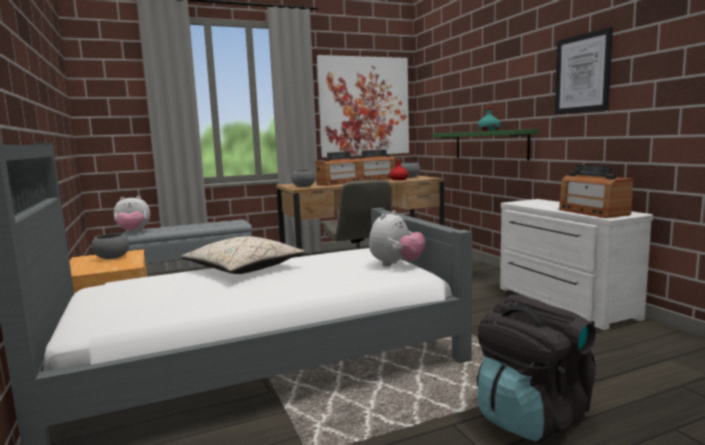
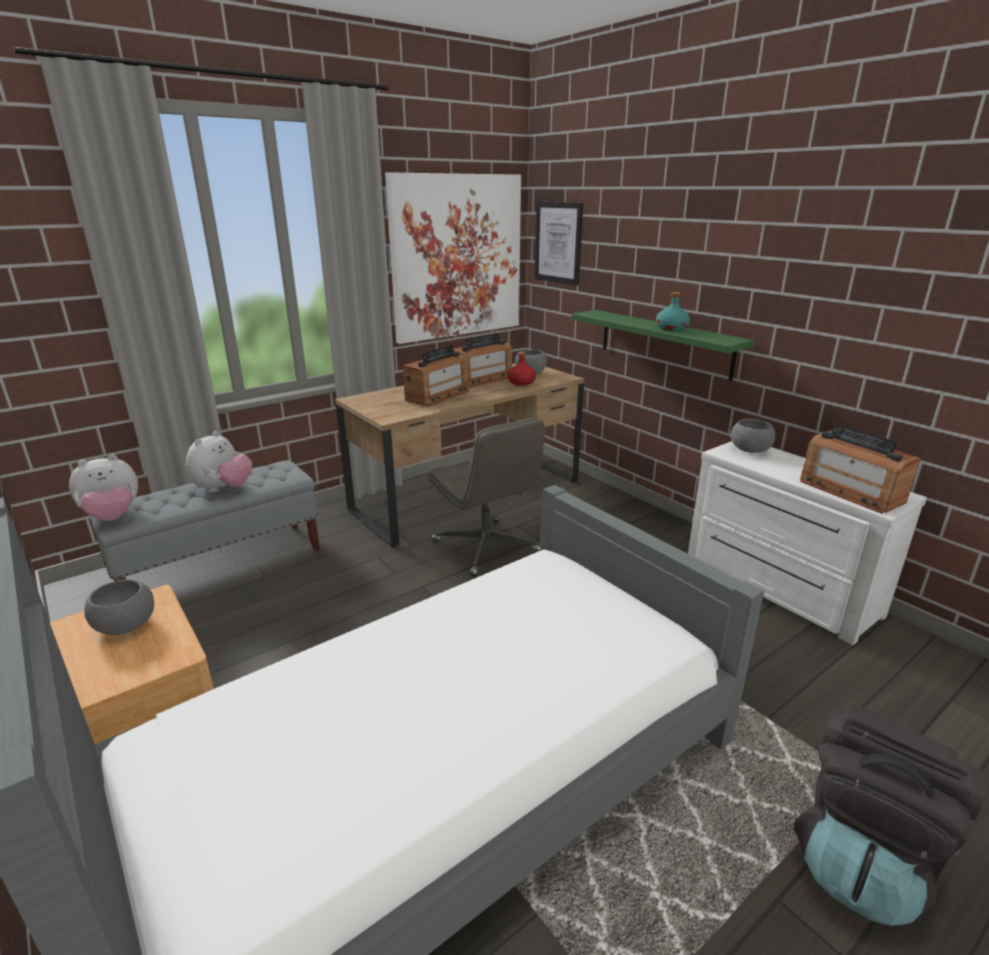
camera: 15 degrees left, 15 degrees up
beige pillow [180,236,305,274] -> none
grey bowl [291,170,315,187] -> grey bowl moved to [731,419,776,453]
plush toy [369,211,425,266] -> plush toy moved to [185,431,252,492]
picture [555,27,613,114] -> picture moved to [535,202,583,286]

